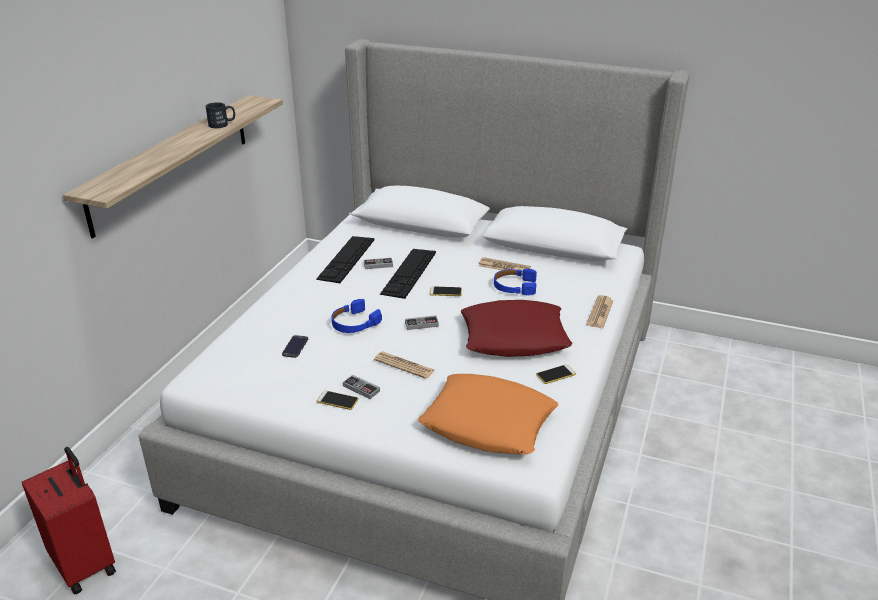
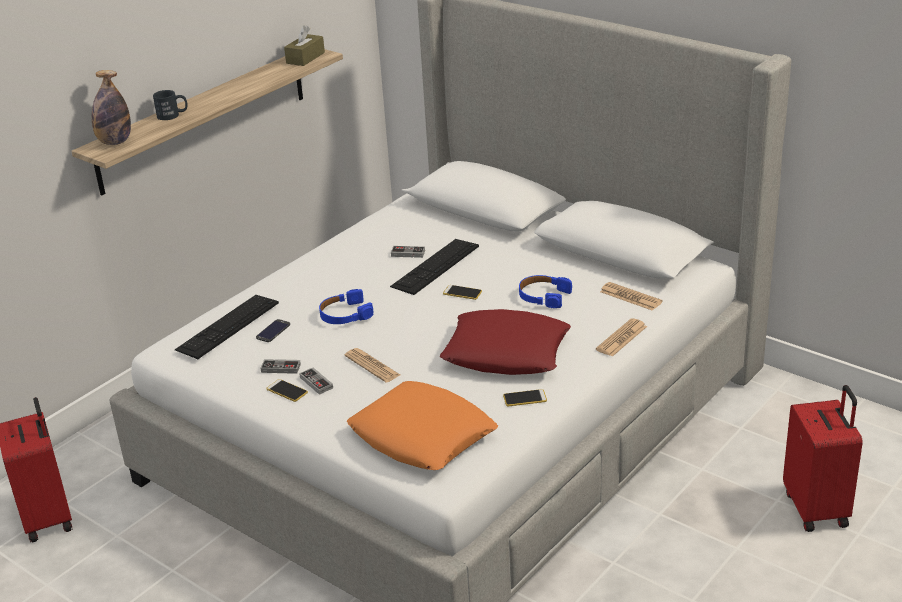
camera: 20 degrees right, 0 degrees up
black mug [205,102,235,128] -> black mug moved to [153,90,188,120]
keyboard [316,236,375,283] -> keyboard moved to [175,295,279,359]
game controller [405,315,439,330] -> game controller moved to [260,359,301,374]
newspaper [478,257,531,274] -> newspaper moved to [600,282,662,311]
none -> bottle [92,70,131,145]
none -> brown tissue box [284,25,325,66]
none -> red suitcase [783,385,863,532]

